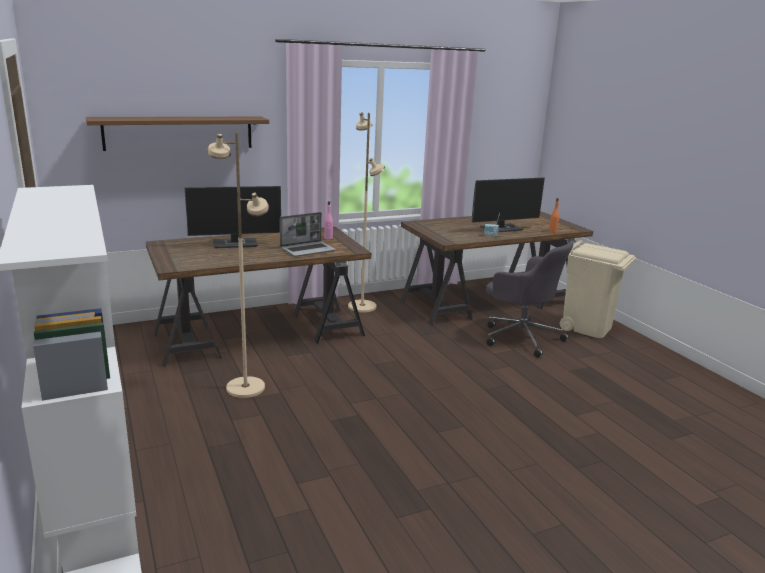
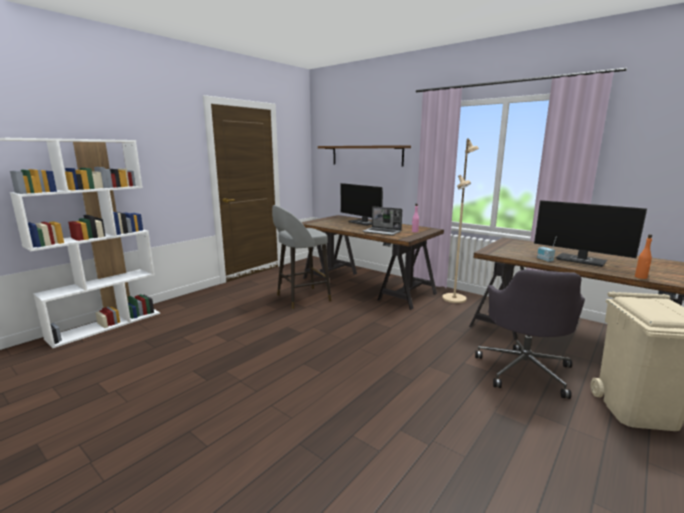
camera: 65 degrees right, 5 degrees down
beige floor lamp [207,133,269,398] -> grey stool [272,205,331,309]

